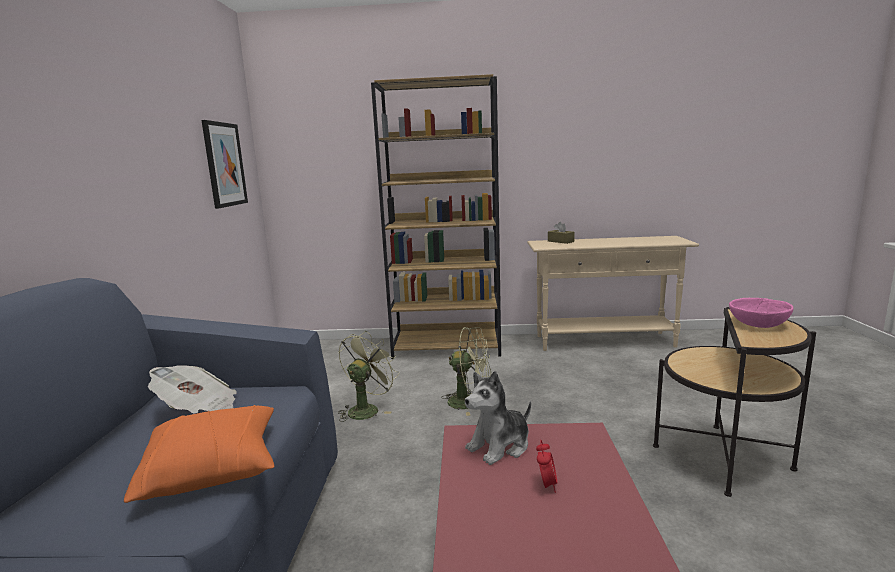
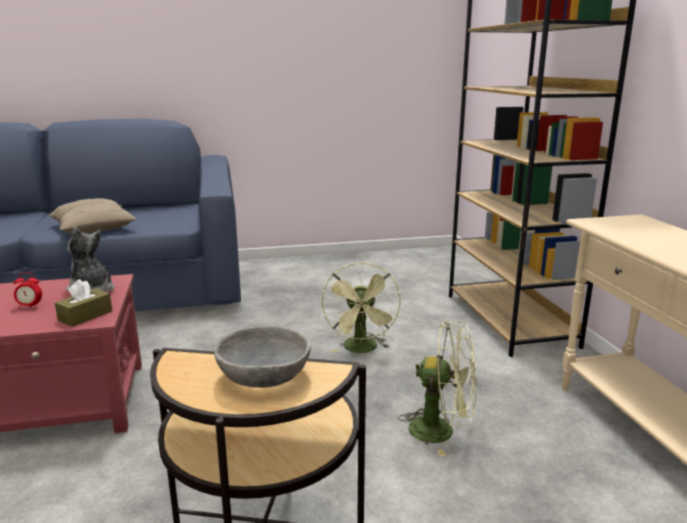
camera: 75 degrees right, 5 degrees up
orange pillow [124,405,274,503] -> beige pillow [48,198,136,234]
newspaper [148,365,237,413] -> none
picture [201,120,248,209] -> none
green fan [338,331,399,422] -> green fan moved to [398,321,477,456]
brown tissue box [548,222,575,244] -> brown tissue box moved to [55,279,112,327]
pink bowl [729,298,793,328] -> grey bowl [214,326,311,388]

